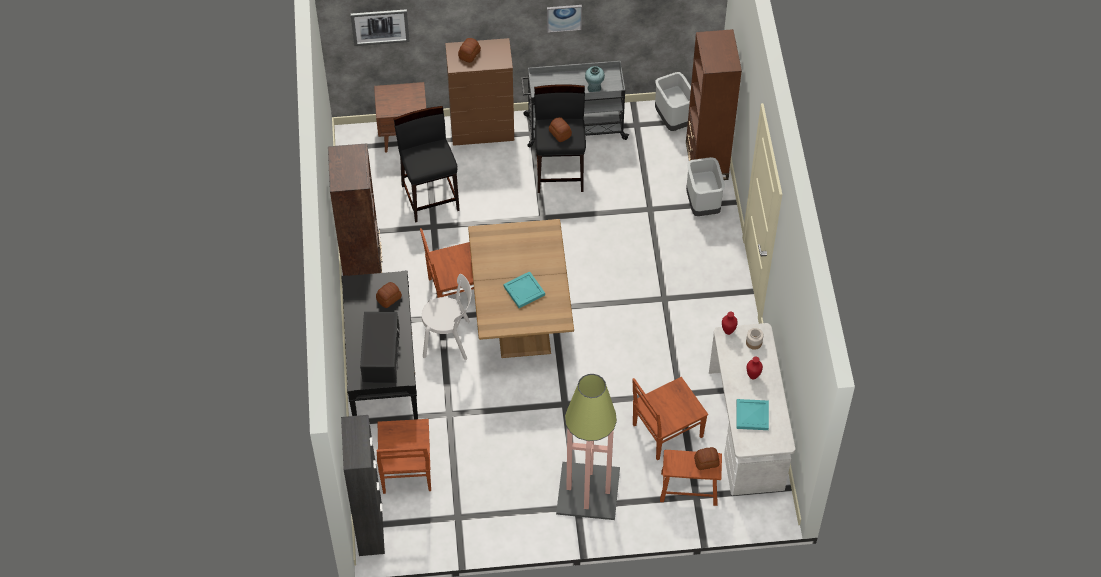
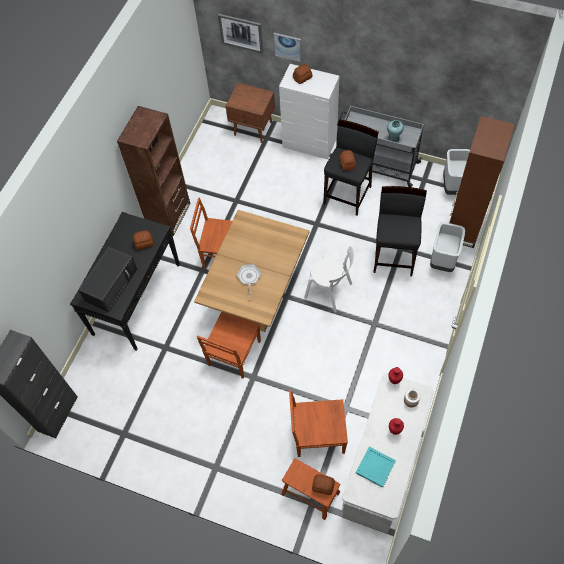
camera: 30 degrees right, 5 degrees up
brown chair [377,419,431,494] -> brown chair moved to [197,312,261,379]
black stool [394,106,460,223] -> black stool moved to [373,186,427,276]
white chair [422,274,471,360] -> white chair moved to [304,246,354,313]
brown dresser [445,38,514,146] -> white dresser [279,64,339,159]
turquoise tray [503,271,545,308] -> frying pan [237,264,261,298]
picture [547,5,582,33] -> picture moved to [273,33,302,62]
floor lamp [556,374,620,520] -> none

